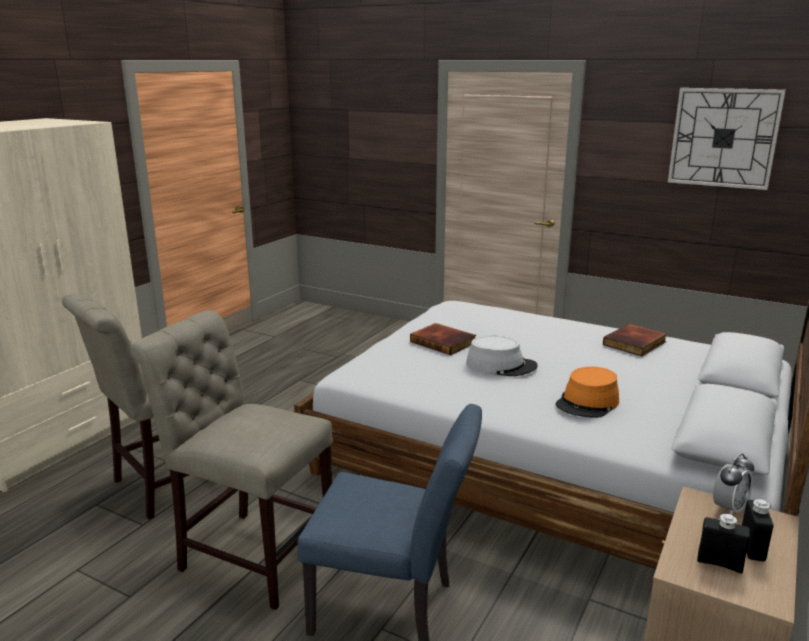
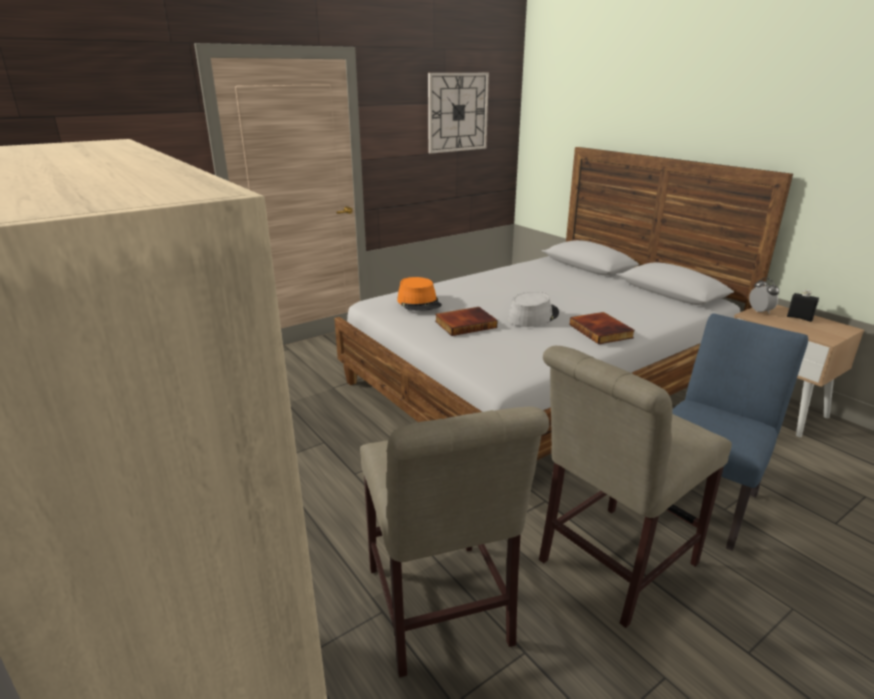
camera: 65 degrees left, 5 degrees up
orange hat [556,367,619,418] -> orange hat moved to [397,277,442,311]
book [603,324,667,356] -> book moved to [569,312,635,344]
black bottle [697,514,750,573] -> none

